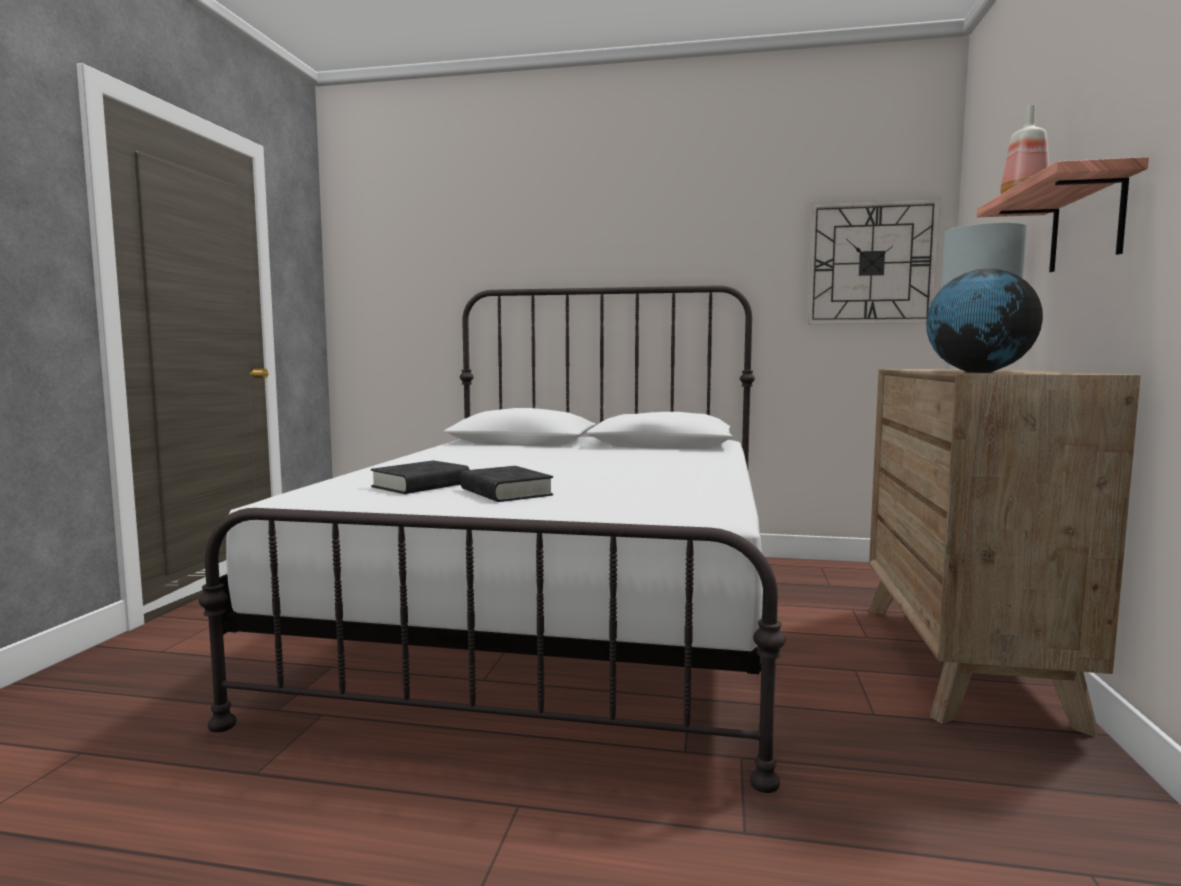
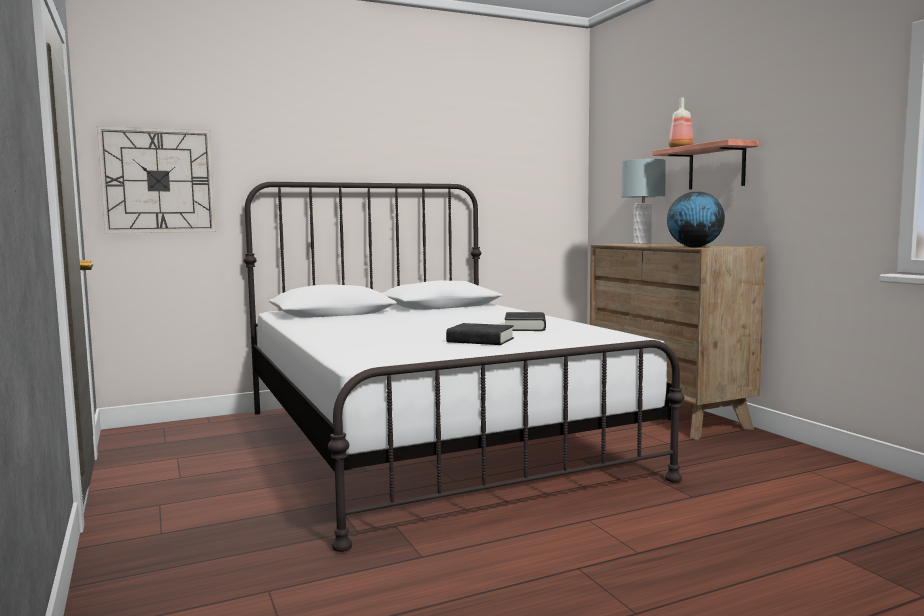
camera: 35 degrees left, 0 degrees up
black book [371,460,470,494] -> black book moved to [505,312,546,331]
wall clock [807,199,940,324] -> wall clock moved to [97,126,216,234]

